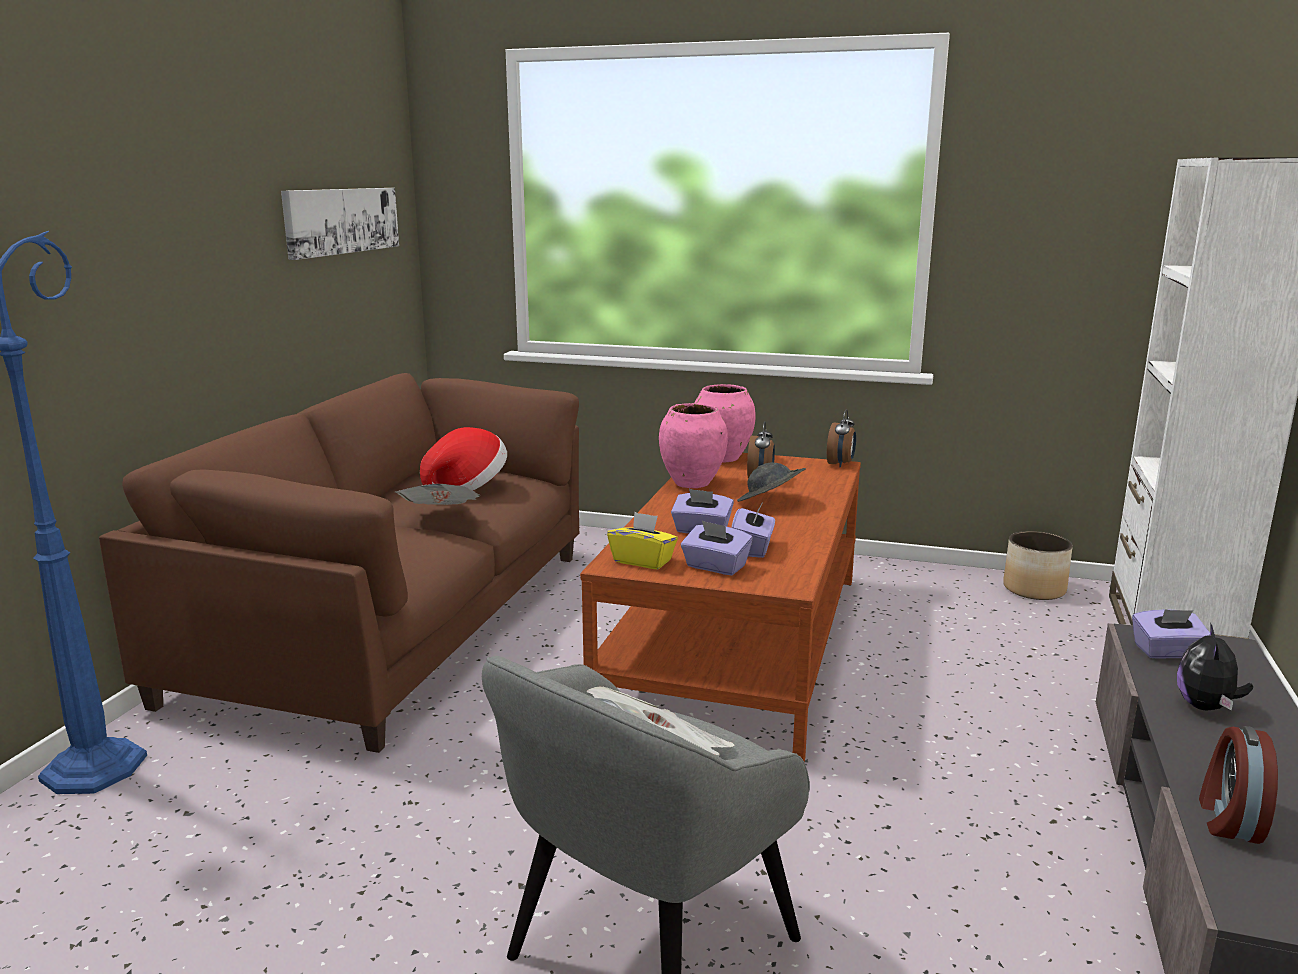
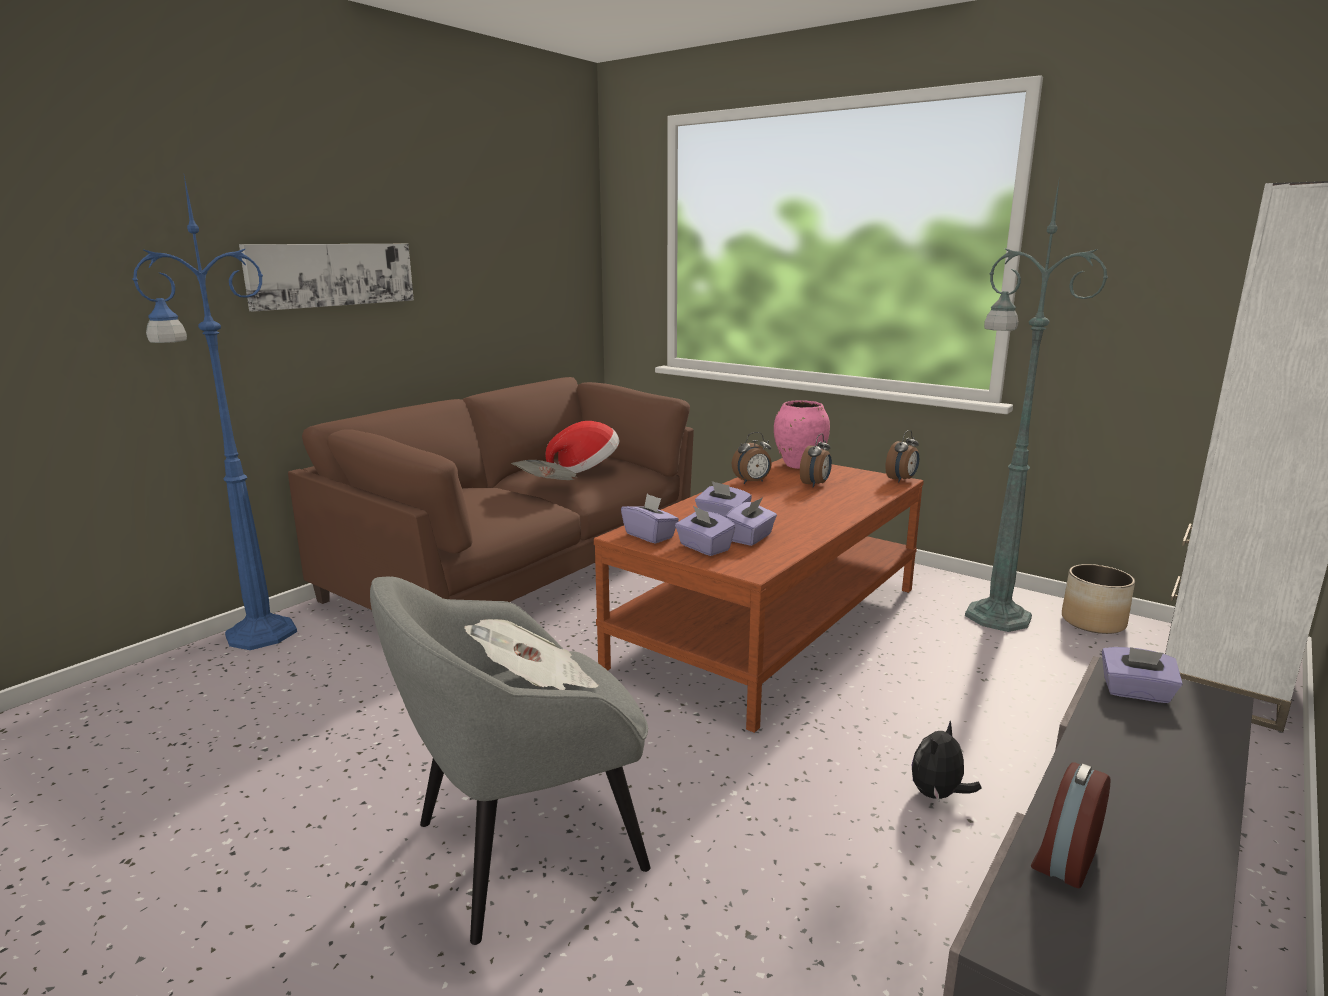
camera: 20 degrees right, 0 degrees up
picture [281,188,399,260] -> picture moved to [239,244,414,312]
yellow tissue box [607,512,678,570] -> purple tissue box [621,494,679,544]
pink vase [659,403,728,488] -> alarm clock [732,432,772,484]
grey hat [737,462,806,502] -> none
plush toy [1177,623,1253,711] -> plush toy moved to [912,721,982,801]
none -> green floor lamp [965,176,1108,632]

